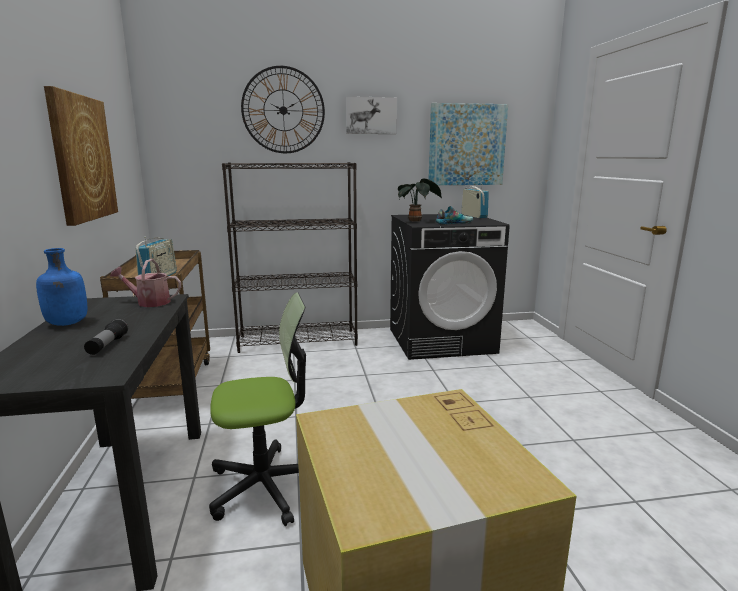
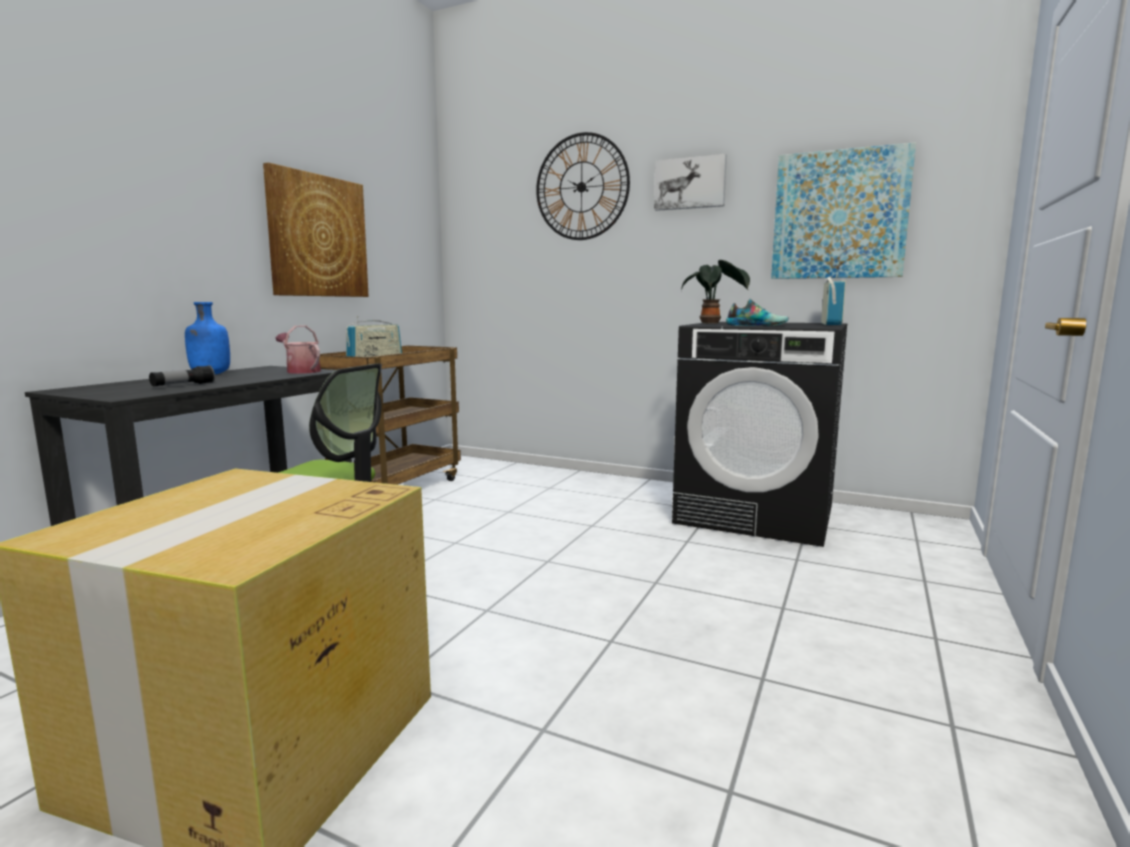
camera: 35 degrees right, 5 degrees down
black bookcase [222,162,358,353] -> none

